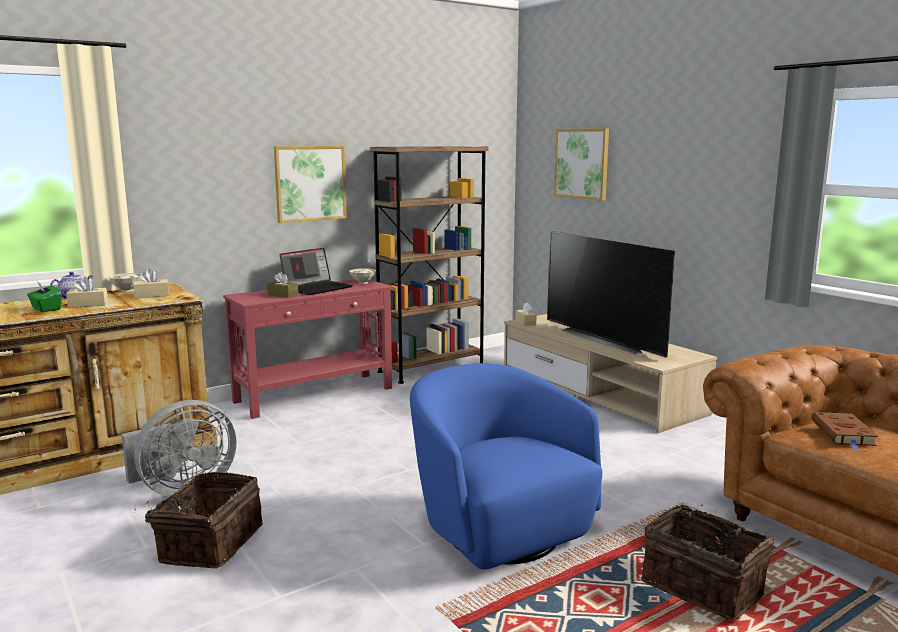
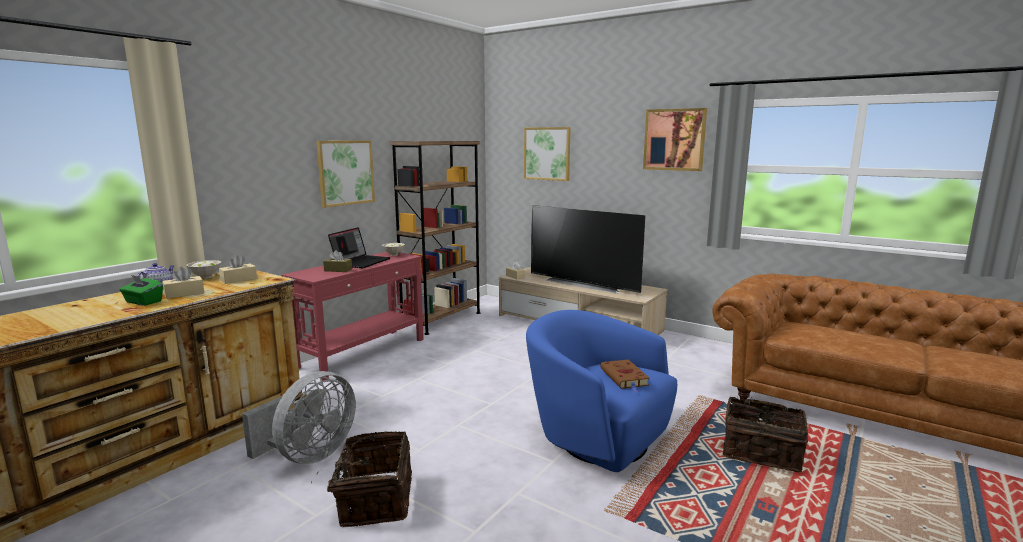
camera: 20 degrees left, 0 degrees up
brown book [811,412,878,451] -> brown book moved to [600,360,650,392]
none -> picture [643,108,707,171]

